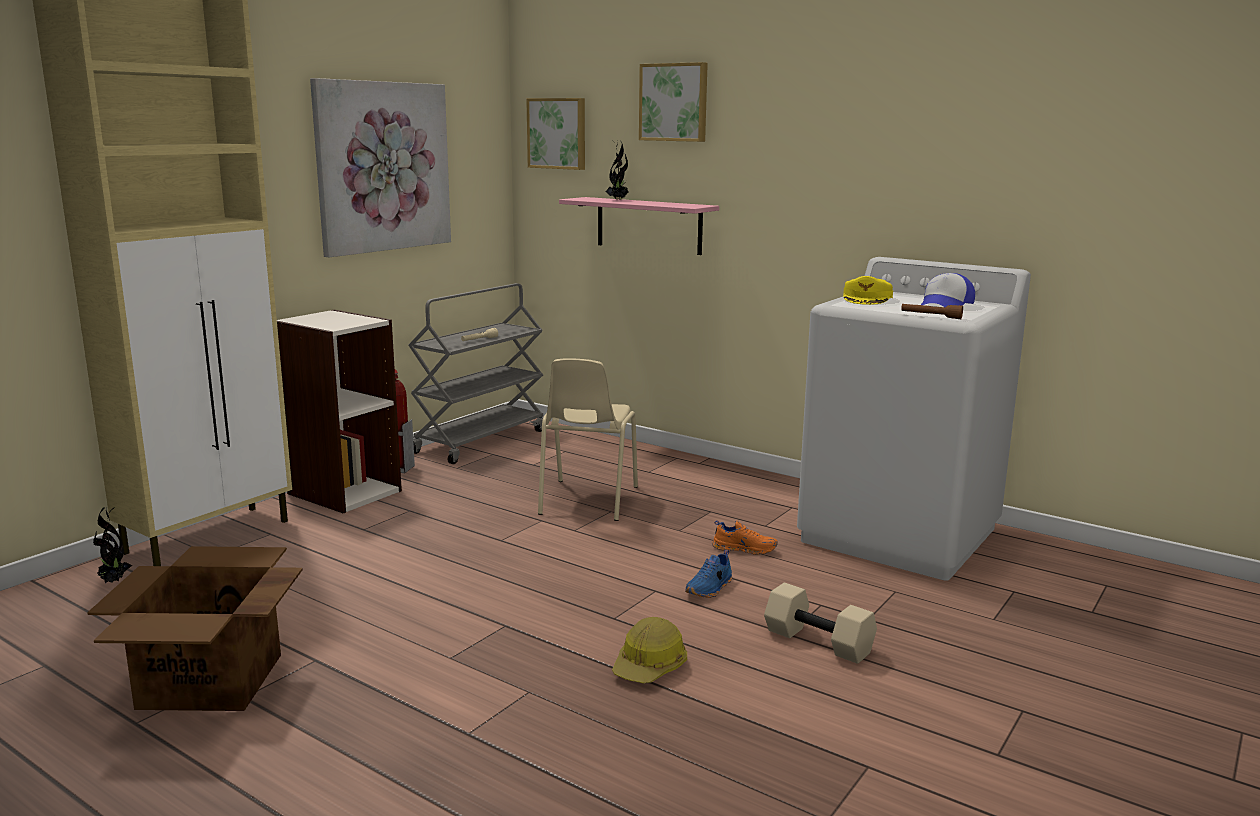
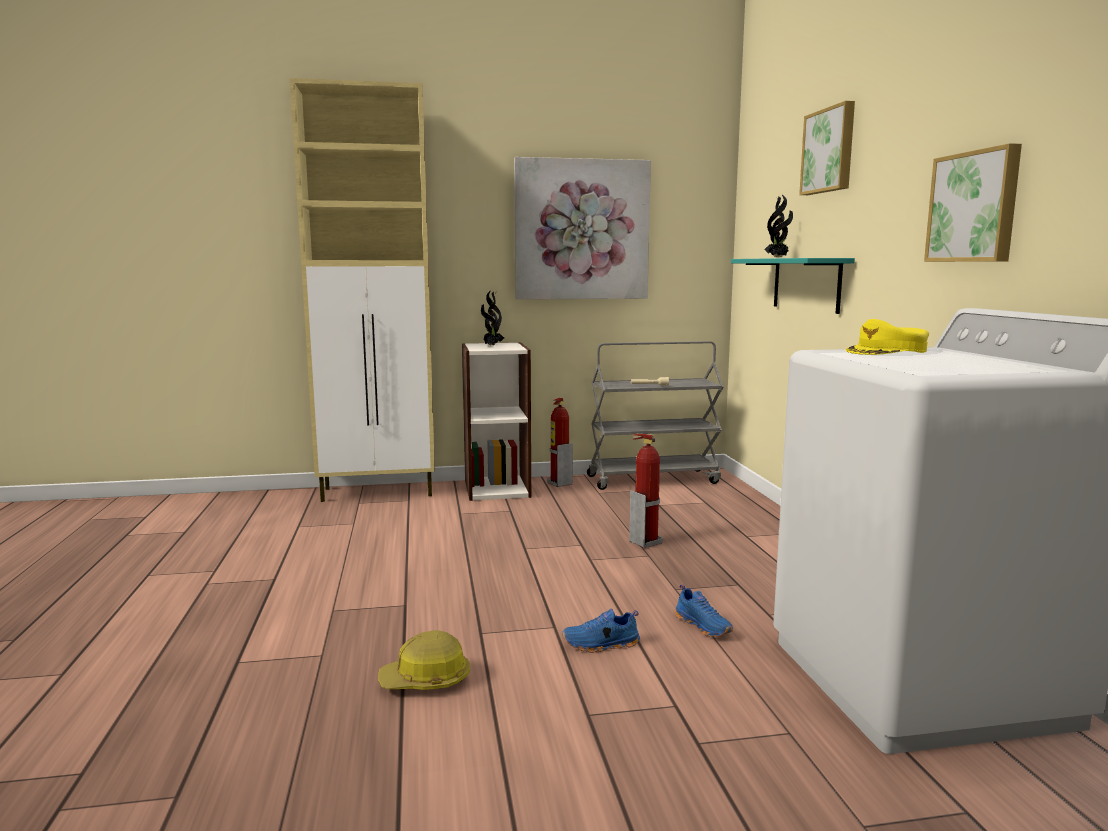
camera: 45 degrees right, 5 degrees down
cardboard box [87,546,303,711] -> none
potted plant [93,508,132,583] -> potted plant moved to [481,290,504,345]
picture [526,98,585,170] -> picture moved to [924,143,1022,262]
beige chair [538,358,638,521] -> fire extinguisher [629,433,663,548]
pink shelf [559,197,719,255] -> turquoise shelf [731,258,855,314]
orange shoe [712,520,778,555] -> blue shoe [675,584,733,637]
beige dumbbell [764,582,877,664] -> none
brown flashlight [901,304,963,319] -> none
cap [921,273,975,307] -> none

